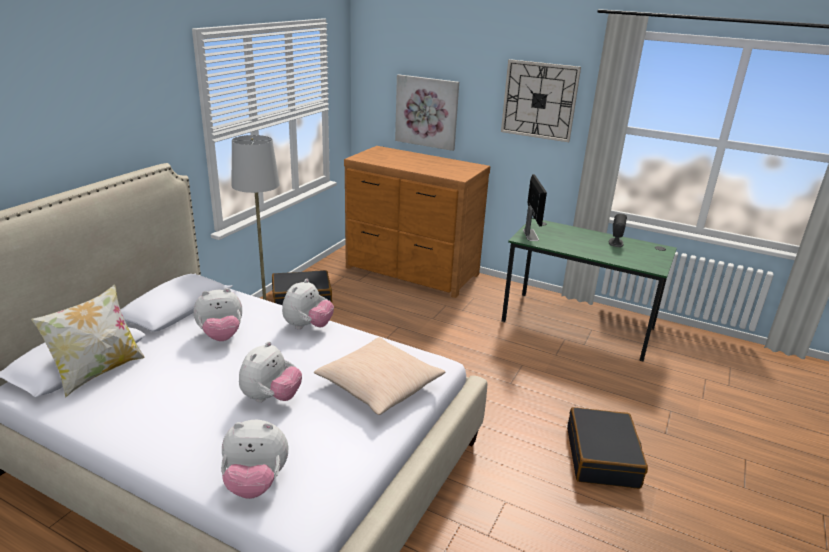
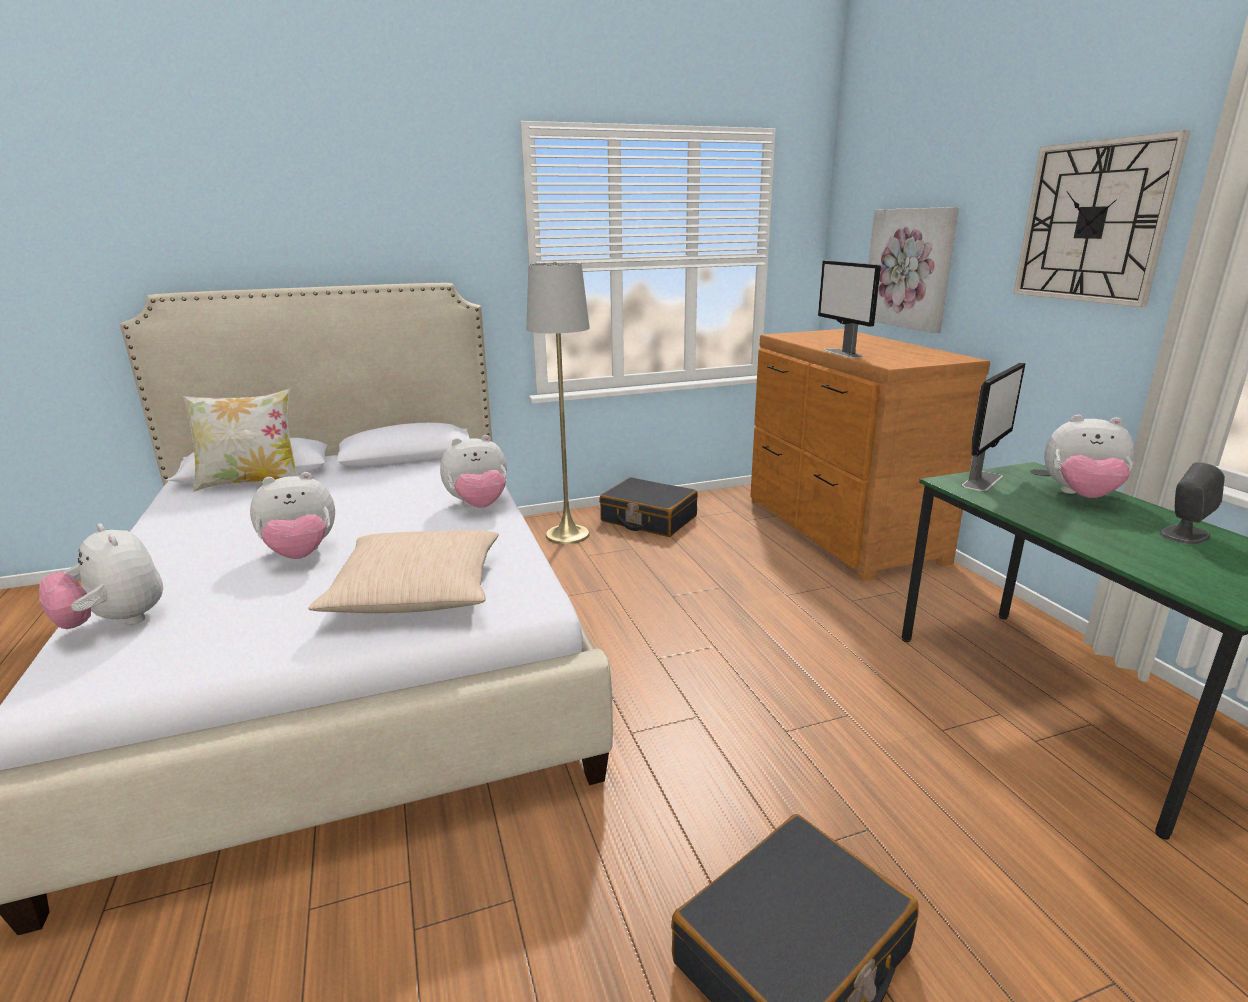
camera: 45 degrees right, 5 degrees down
plush toy [194,288,242,341] -> plush toy moved to [1044,415,1134,498]
none -> monitor [818,261,881,358]

